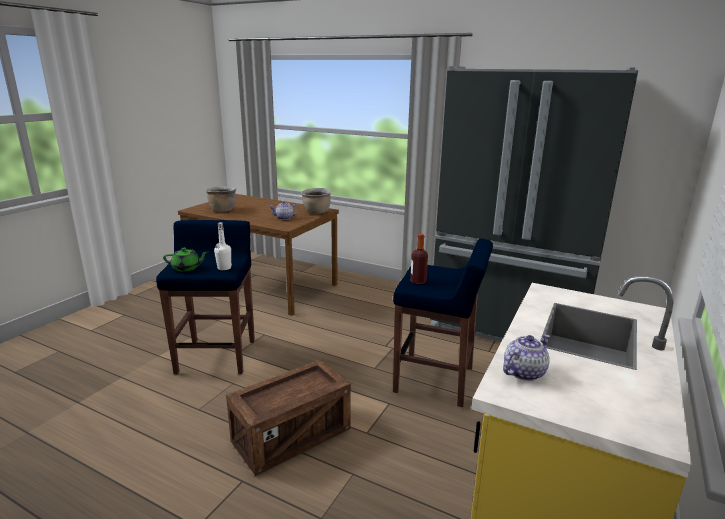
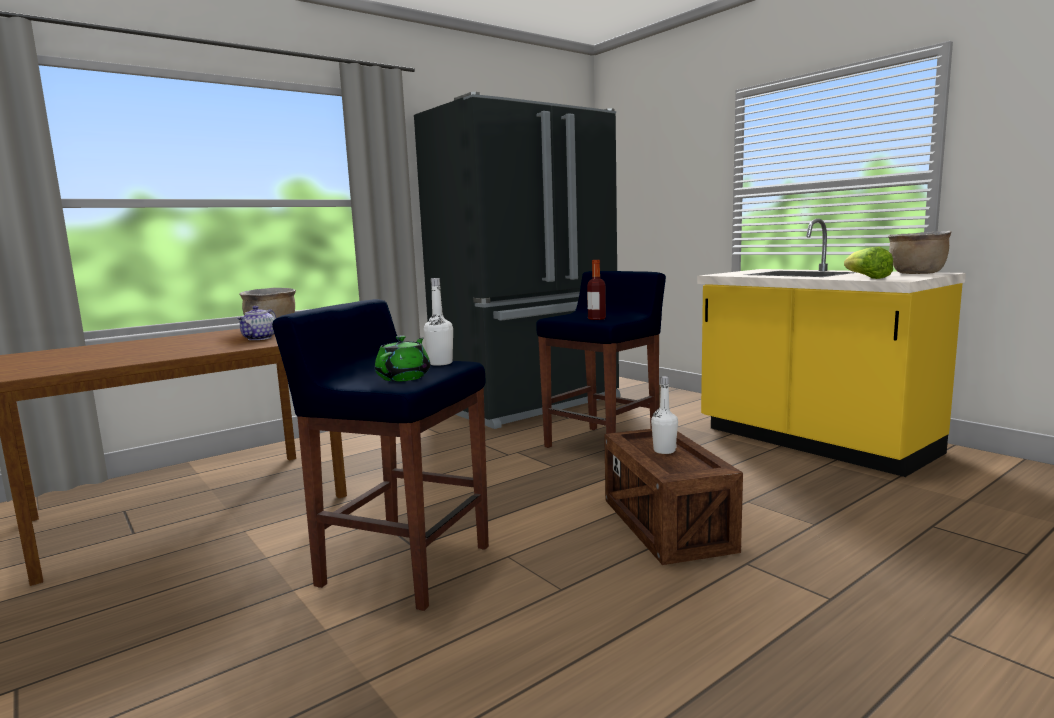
camera: 65 degrees left, 10 degrees down
brown cooking pot [205,186,236,212] -> brown cooking pot moved to [888,231,952,274]
teapot [503,334,550,381] -> lettuce [844,246,893,279]
none -> white bottle [651,376,678,454]

